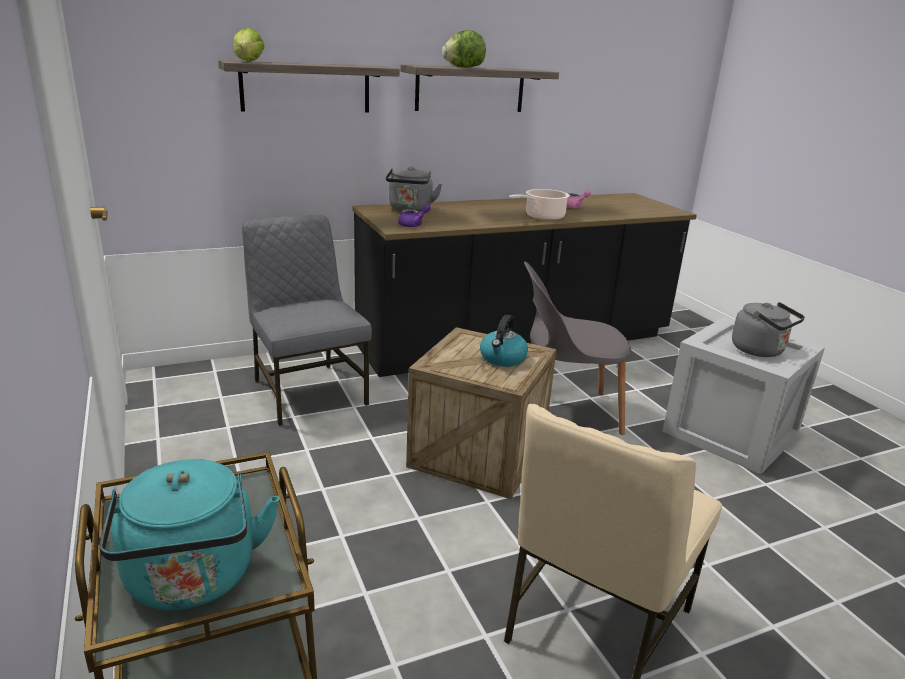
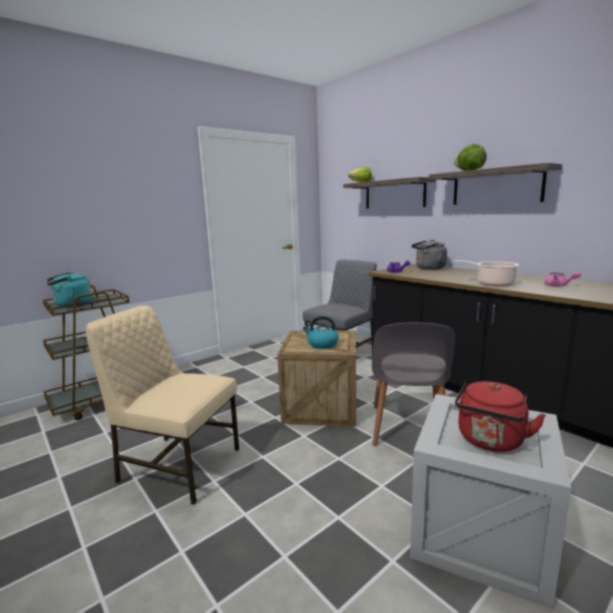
camera: 75 degrees right, 10 degrees down
grey chair [524,262,632,435] -> grey chair turned 150 degrees counterclockwise [372,323,455,446]
grey kettle [732,302,805,357] -> red kettle [455,381,546,452]

